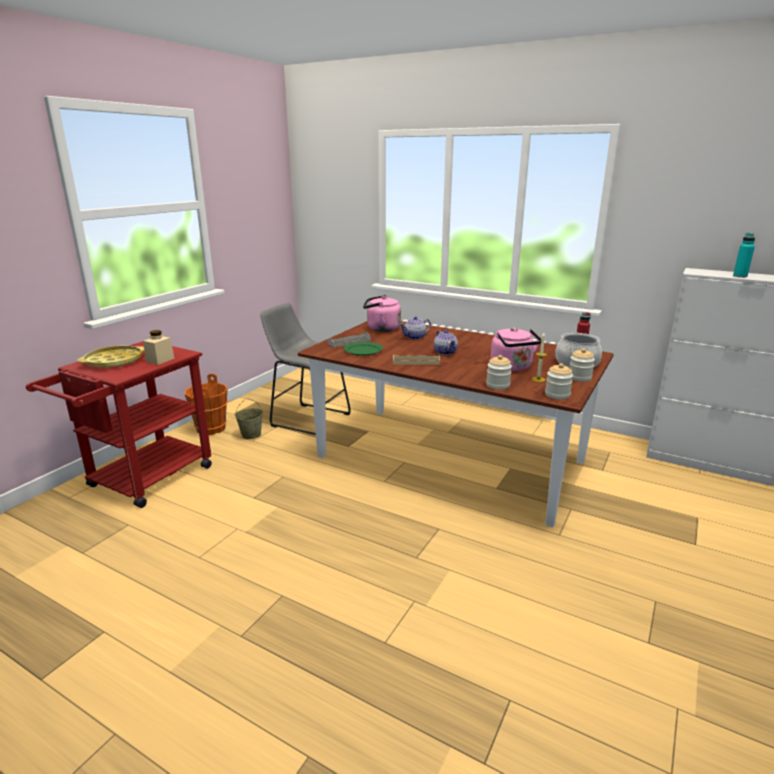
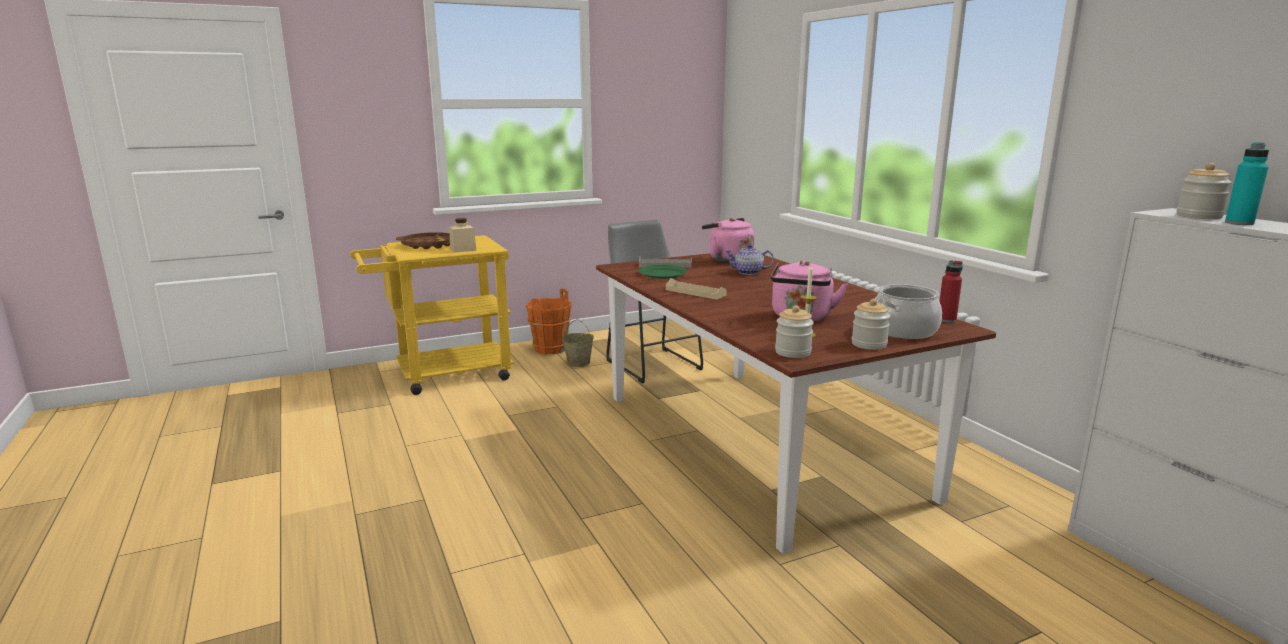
camera: 35 degrees right, 5 degrees down
red cart [26,341,212,508] -> yellow cart [350,235,514,395]
yellow tray [77,346,144,369] -> brown tray [396,232,450,249]
teapot [434,330,458,355] -> none
jar [486,355,512,390] -> jar moved to [1176,163,1232,219]

